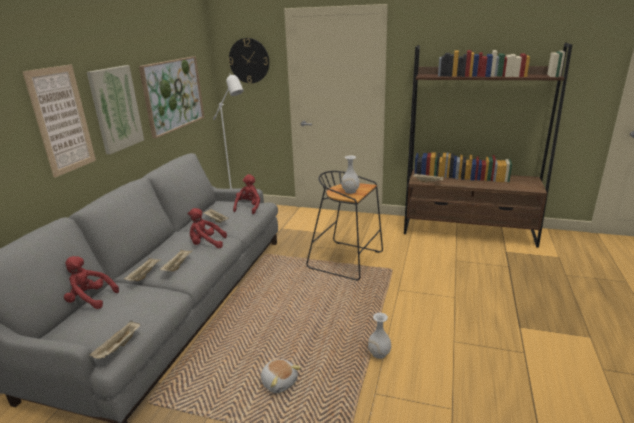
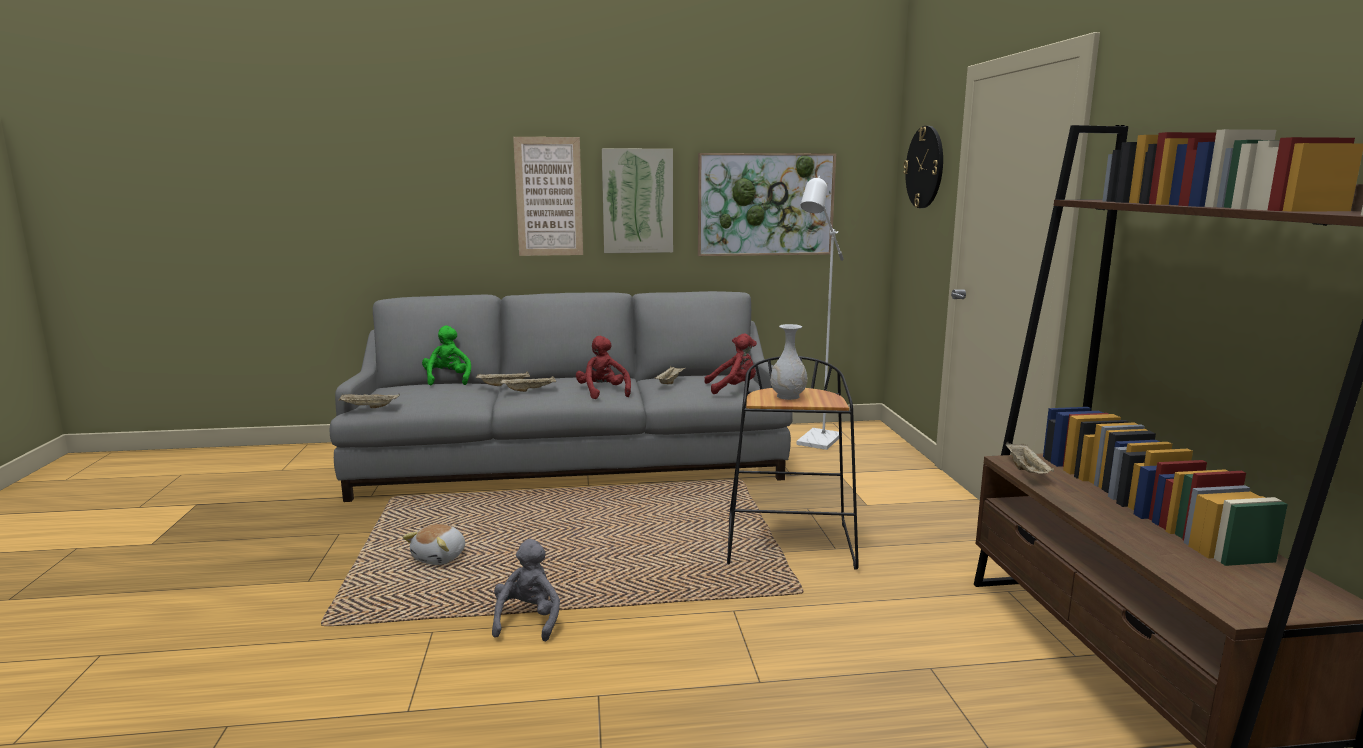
camera: 65 degrees right, 10 degrees down
red plush toy [64,256,119,309] -> green plush toy [422,325,471,385]
white vase [368,313,391,359] -> grey plush toy [492,539,560,641]

